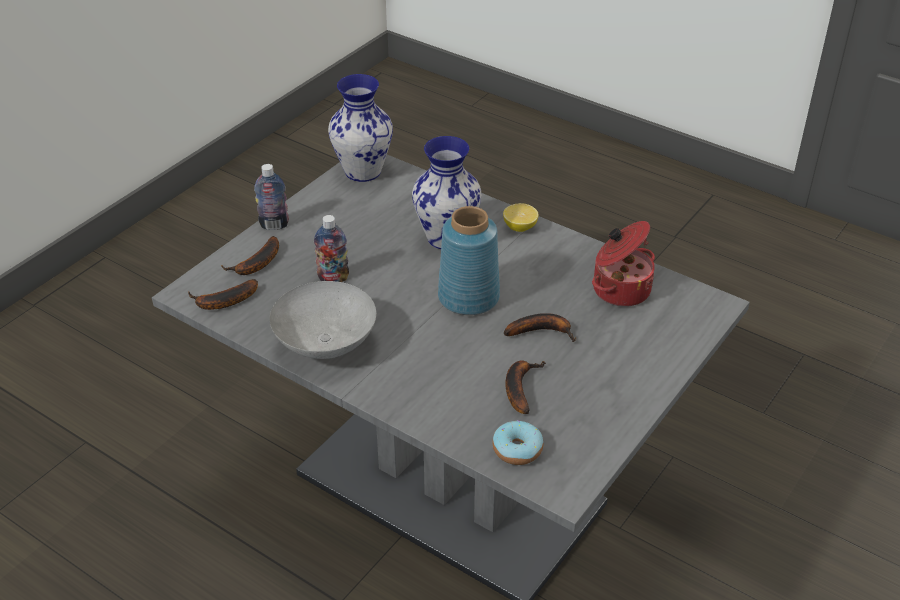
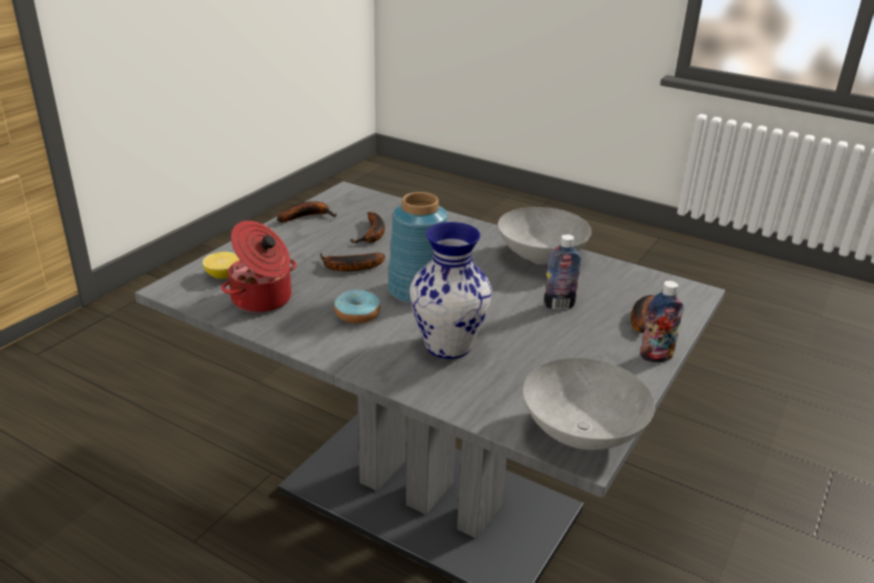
camera: 175 degrees right, 10 degrees down
banana [188,279,258,310] -> banana moved to [277,201,337,222]
vase [328,74,393,182] -> grey bowl [523,358,655,450]
donut [492,420,543,465] -> donut moved to [334,290,381,324]
lemon [503,203,538,232] -> lemon moved to [203,252,240,279]

